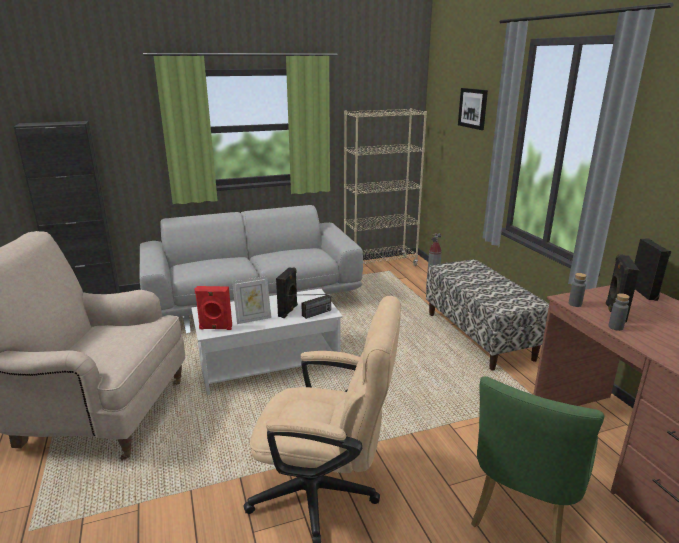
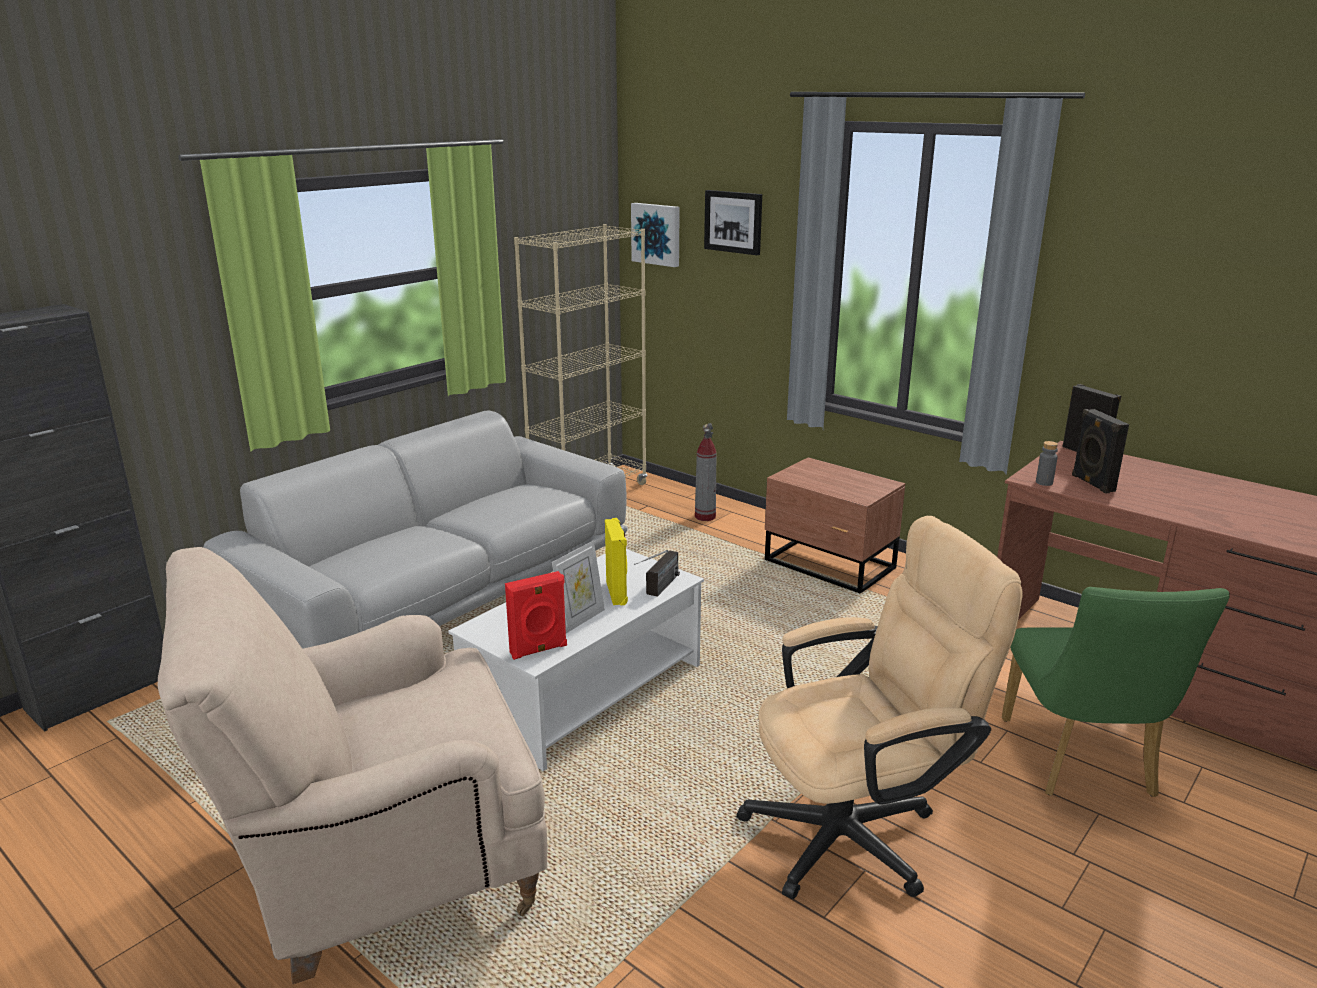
camera: 30 degrees left, 0 degrees up
black speaker [276,267,298,318] -> yellow speaker [605,518,628,605]
bench [426,259,549,370] -> brown nightstand [765,457,905,594]
grey bottle [608,293,630,331] -> none
none -> picture [631,203,680,267]

